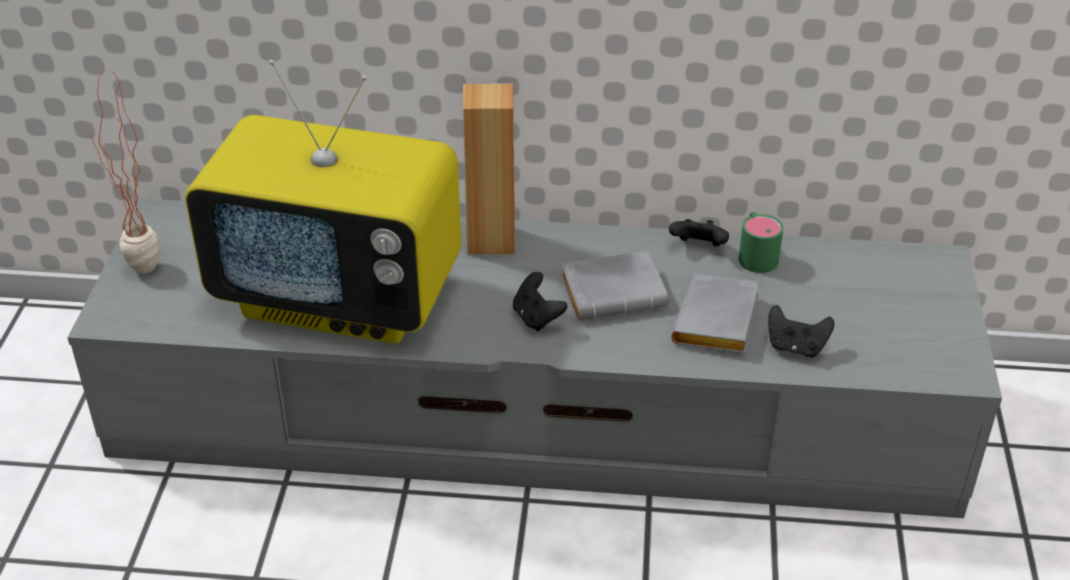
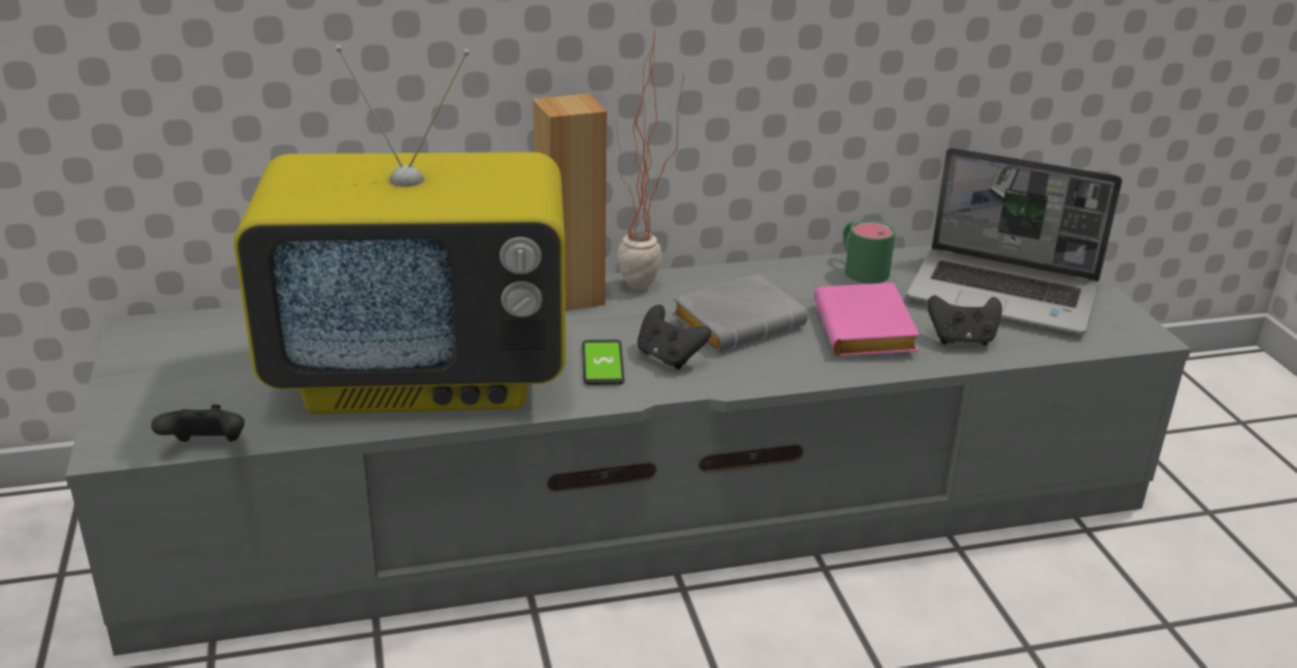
camera: 20 degrees left, 10 degrees down
potted plant [81,70,160,274] -> potted plant moved to [617,22,684,290]
black game controller [669,219,729,246] -> black game controller moved to [151,404,244,442]
grey book [671,273,760,354] -> pink book [814,283,920,356]
none -> phone [582,340,625,385]
none -> laptop [907,148,1122,334]

